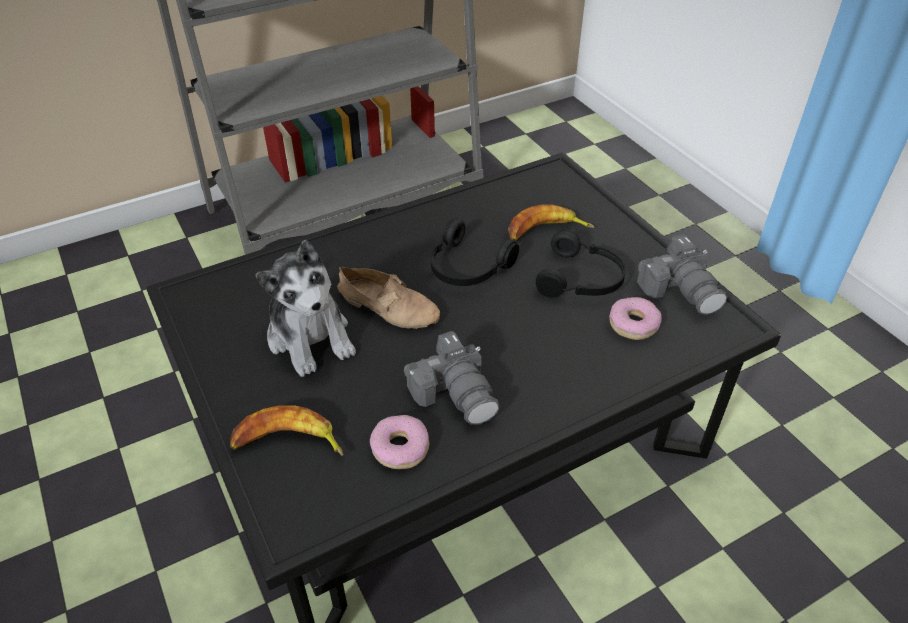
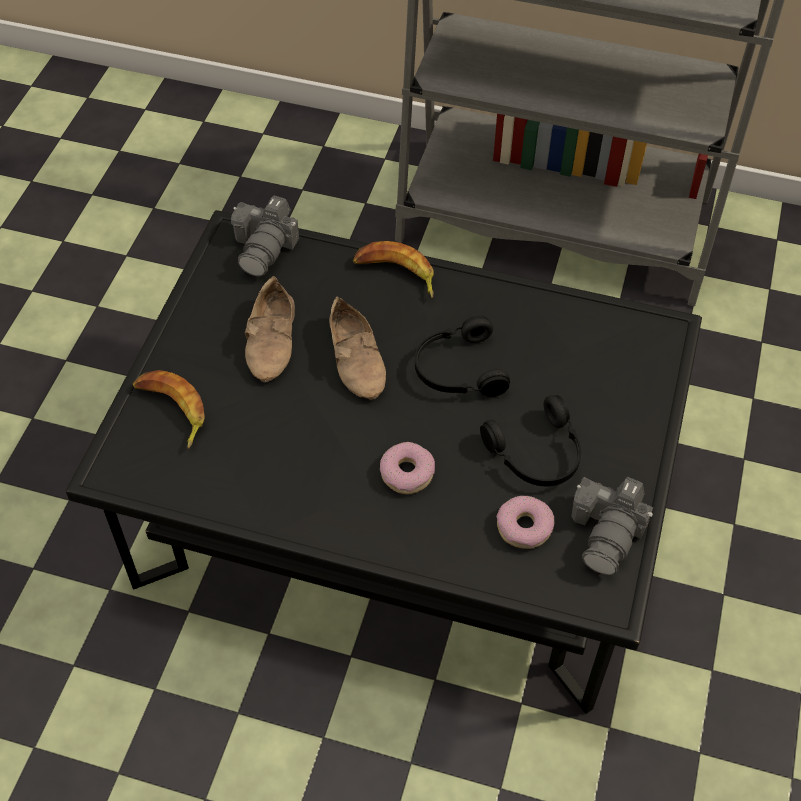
camera: 45 degrees right, 10 degrees up
plush toy [255,240,356,377] -> beige shoe [245,276,295,382]
donut [370,415,429,469] -> donut moved to [380,442,435,494]
camera [404,331,499,425] -> camera moved to [231,195,299,277]
banana [508,204,594,241] -> banana moved to [353,241,434,298]

